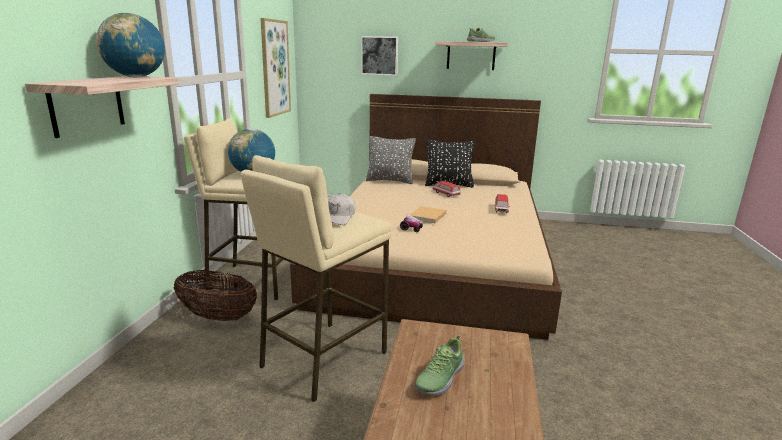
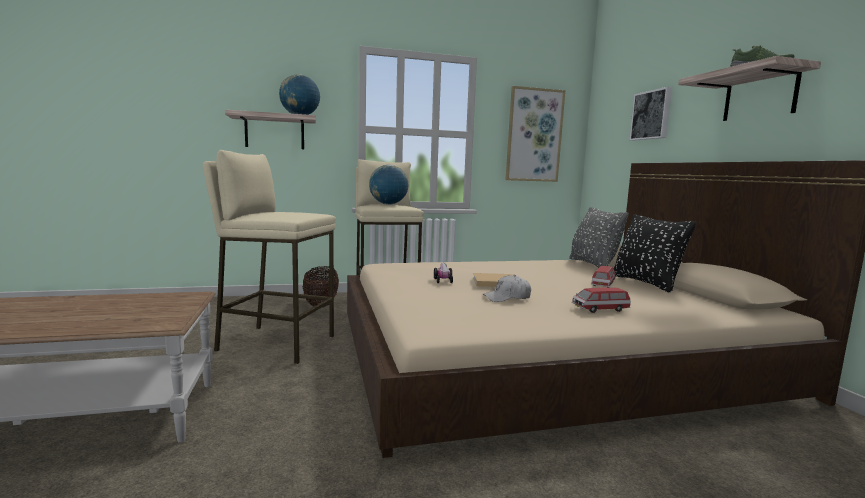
camera: 65 degrees right, 10 degrees down
white cap [328,193,355,225] -> white cap moved to [483,275,531,302]
shoe [414,335,465,395] -> none

